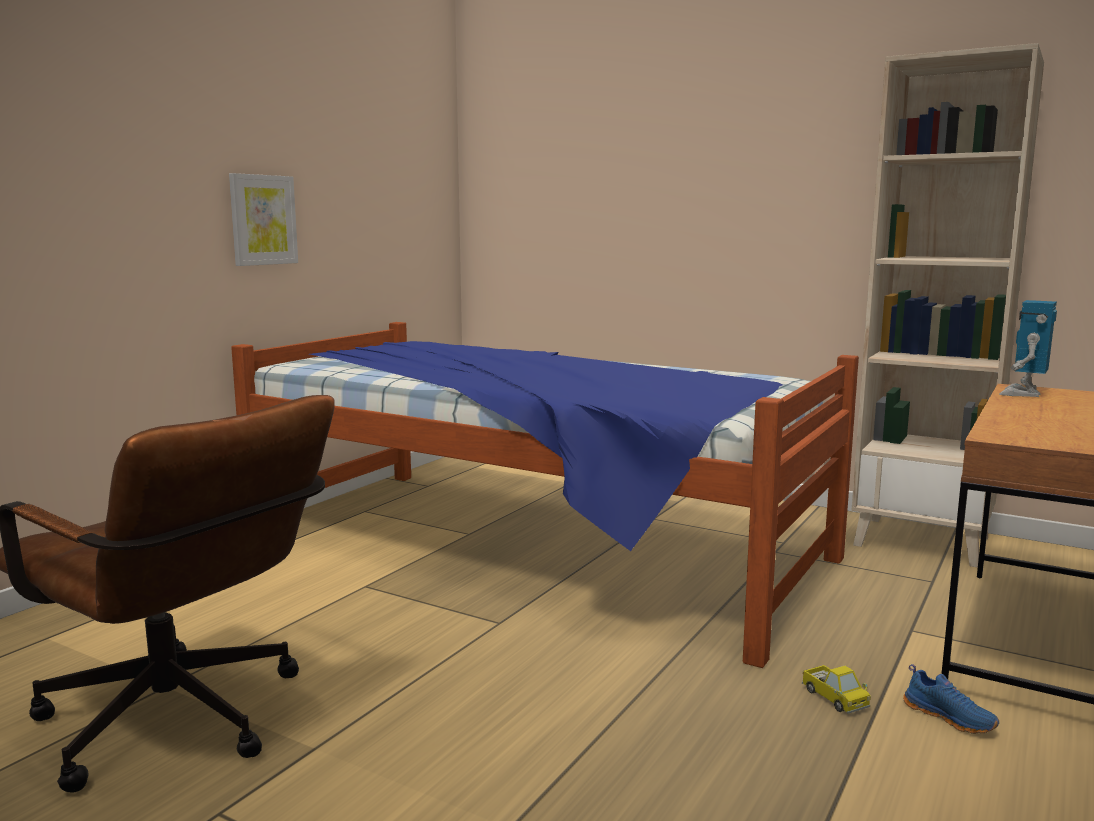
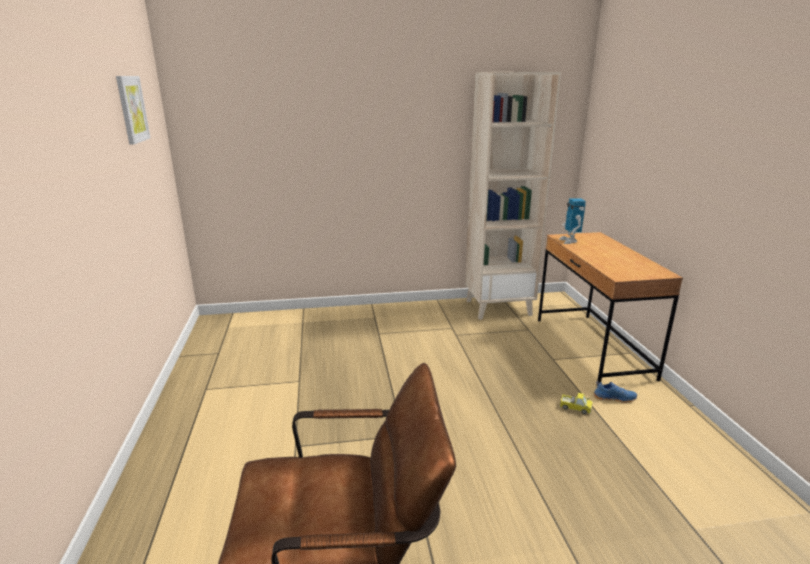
camera: 40 degrees left, 10 degrees up
picture [229,173,298,266] -> picture moved to [116,76,150,145]
bed [231,322,859,668] -> none

